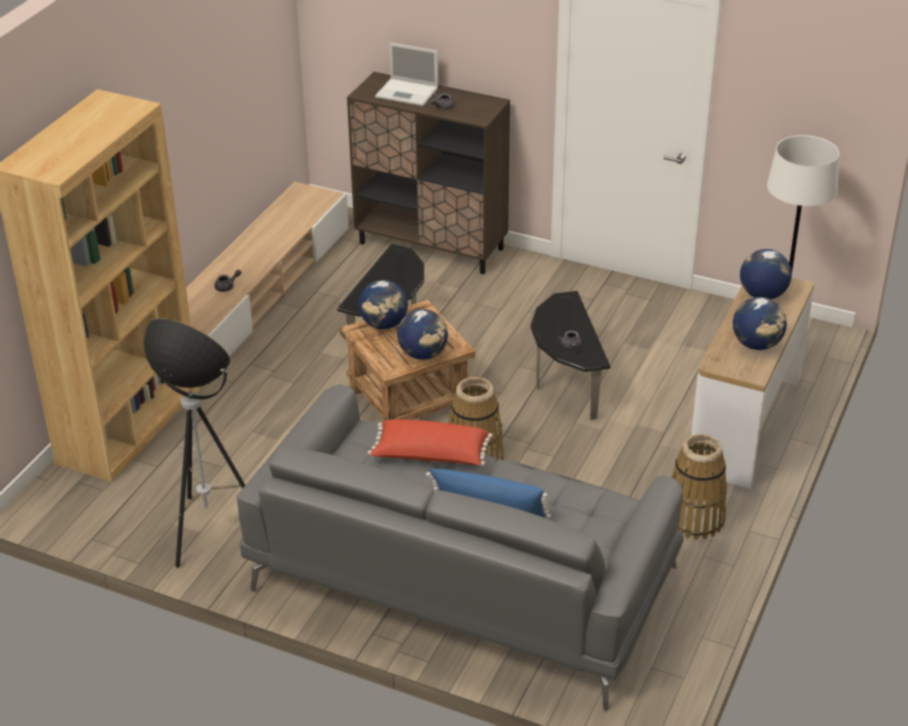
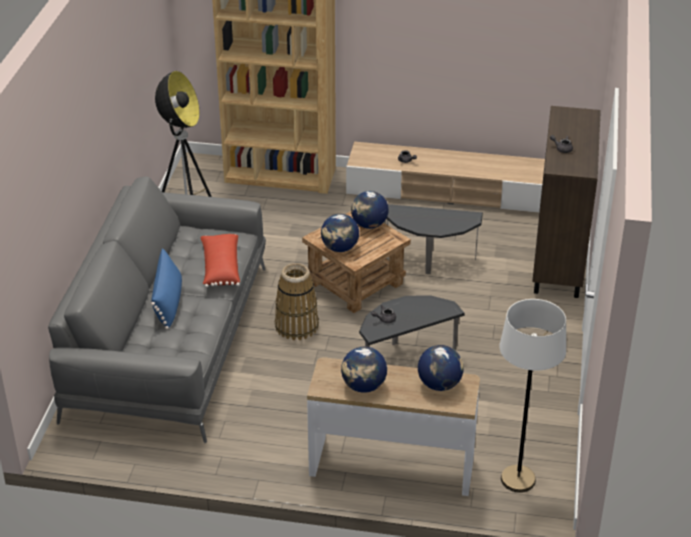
camera: 75 degrees right, 0 degrees up
laptop [375,43,438,106] -> none
basket [672,434,727,540] -> none

